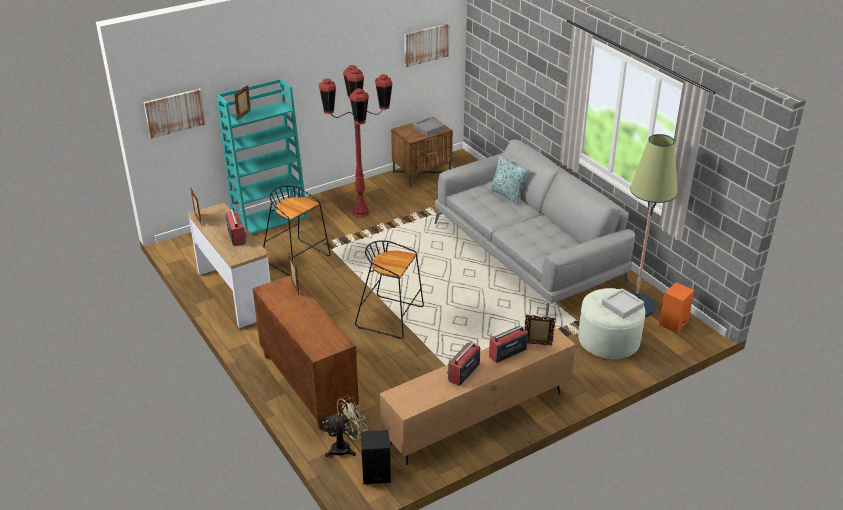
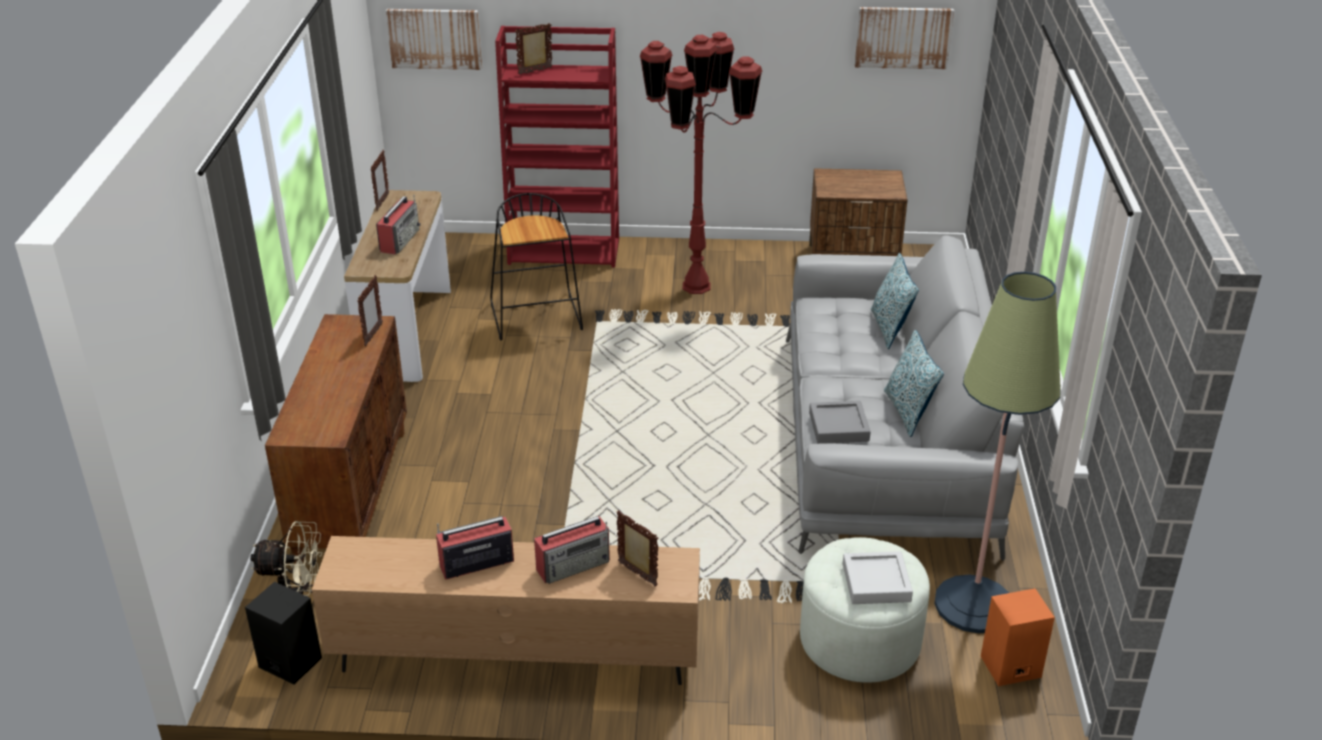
camera: 35 degrees right, 0 degrees up
turquoise bookcase [216,78,308,234] -> red bookcase [495,26,619,268]
black stool [355,240,424,339] -> none
grey tray [413,117,445,136] -> grey tray moved to [809,401,871,444]
radio [489,326,528,363] -> radio turned 150 degrees clockwise [534,516,610,584]
none -> pillow [884,330,944,437]

